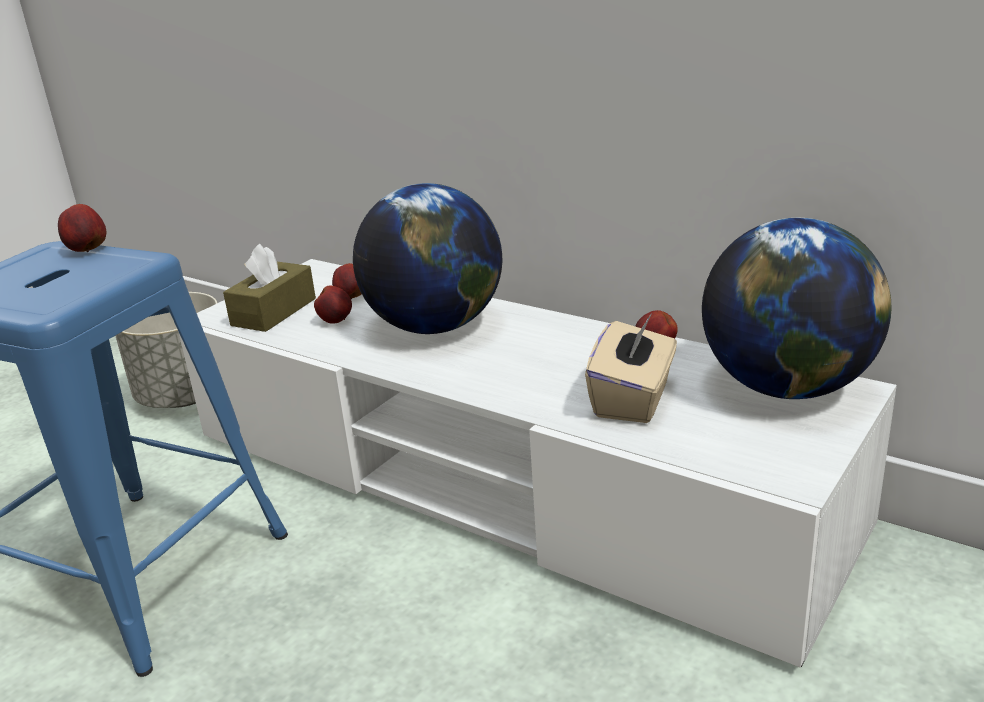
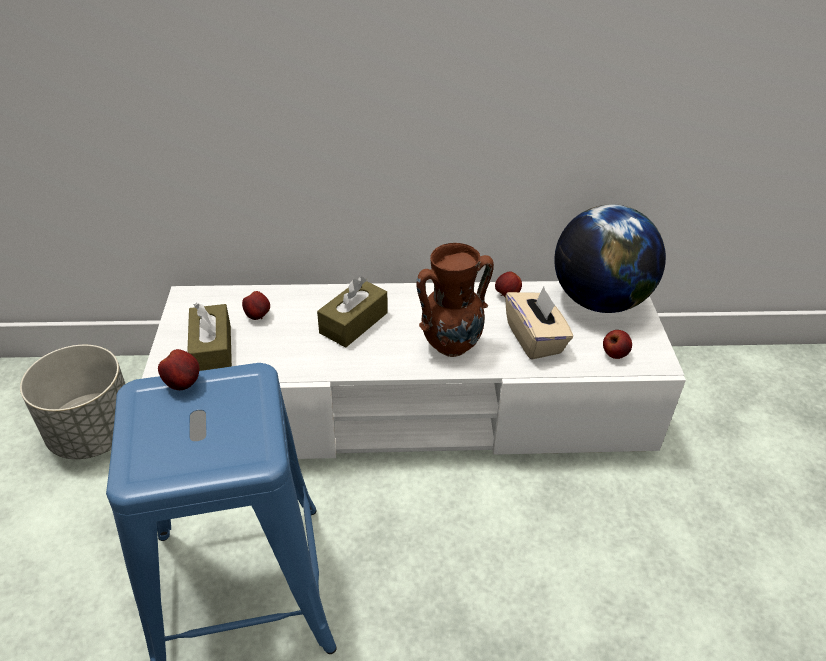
camera: 40 degrees left, 15 degrees up
apple [314,286,352,324] -> apple moved to [603,330,632,359]
globe [353,183,502,334] -> brown tissue box [317,276,388,347]
none -> brown vase [416,243,494,357]

